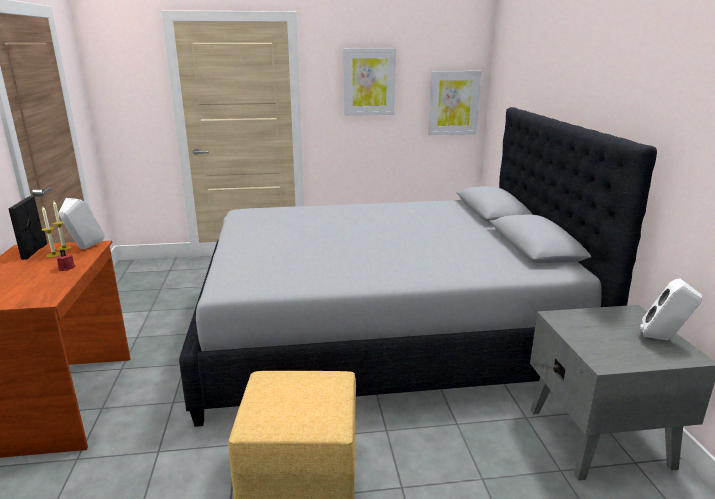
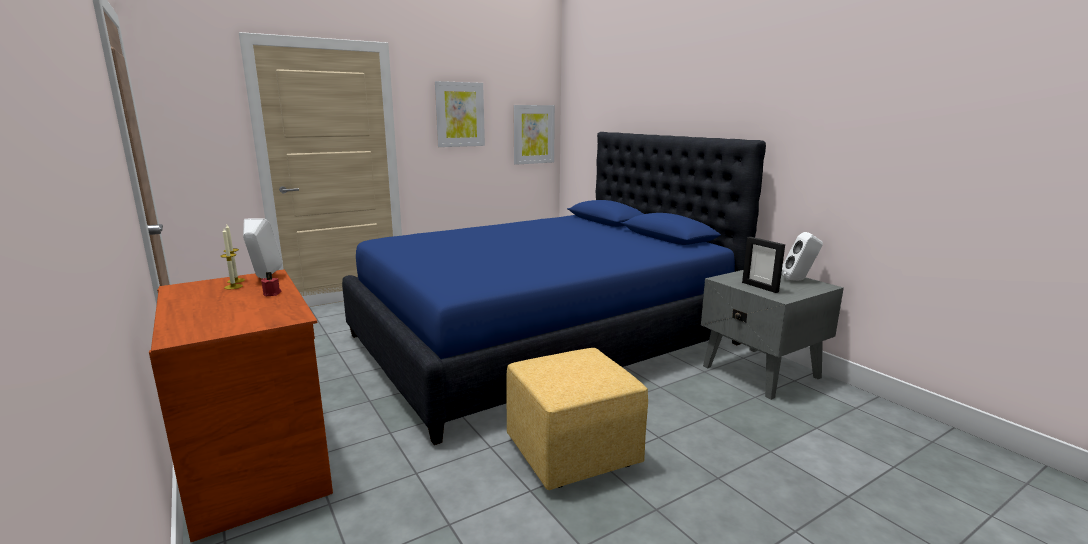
camera: 25 degrees left, 5 degrees down
picture frame [9,196,47,260] -> picture frame moved to [742,237,785,293]
grey bed [179,107,657,427] -> blue bed [342,132,766,445]

